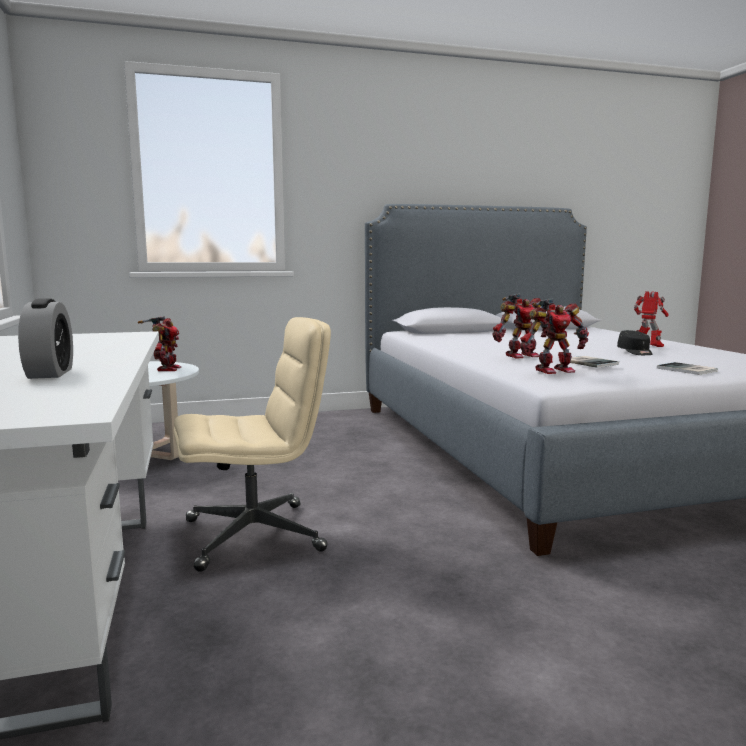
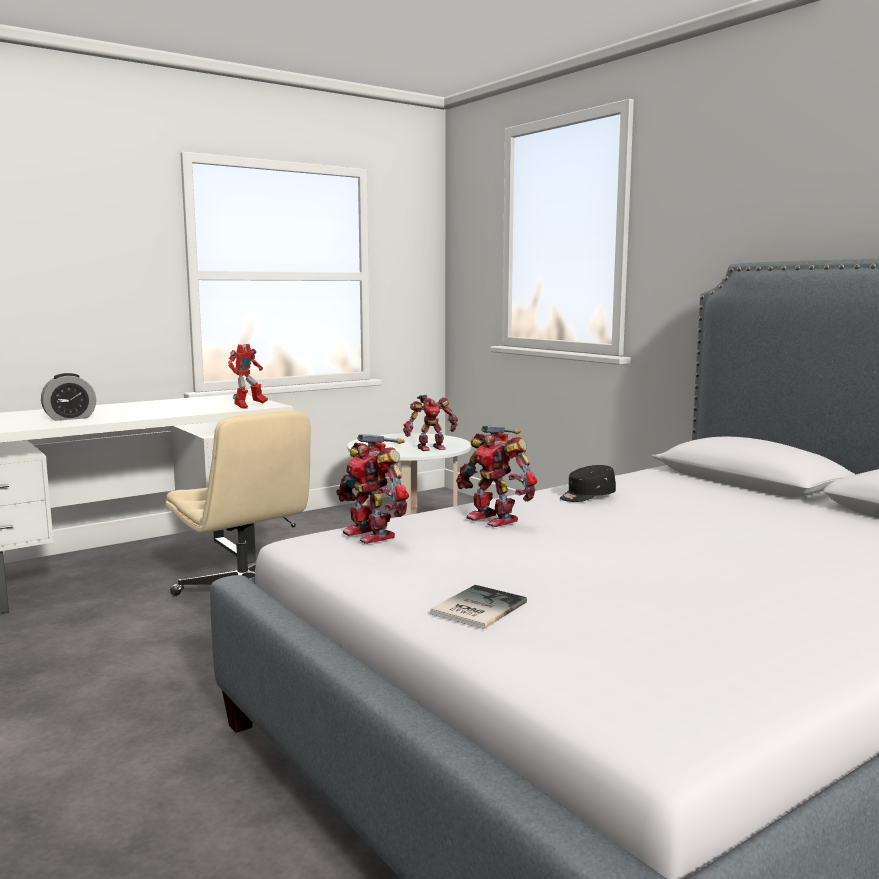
camera: 70 degrees right, 0 degrees up
book [570,356,619,368] -> none
black cap [617,330,653,355] -> black cap moved to [560,465,616,502]
toy robot [634,291,668,347] -> toy robot moved to [228,344,268,409]

